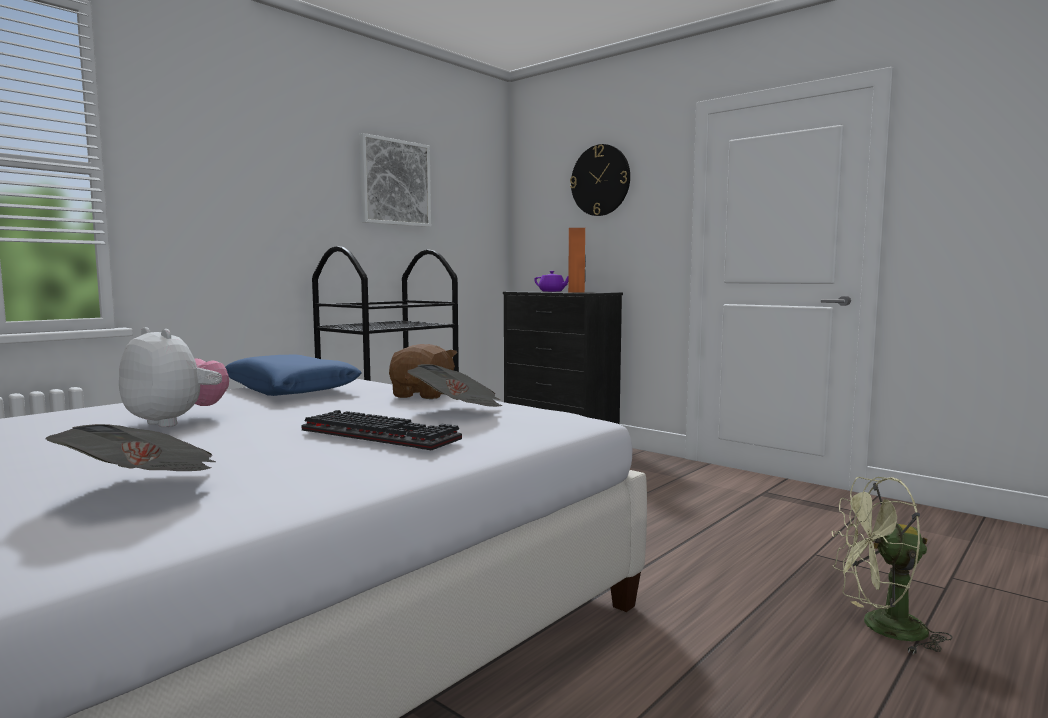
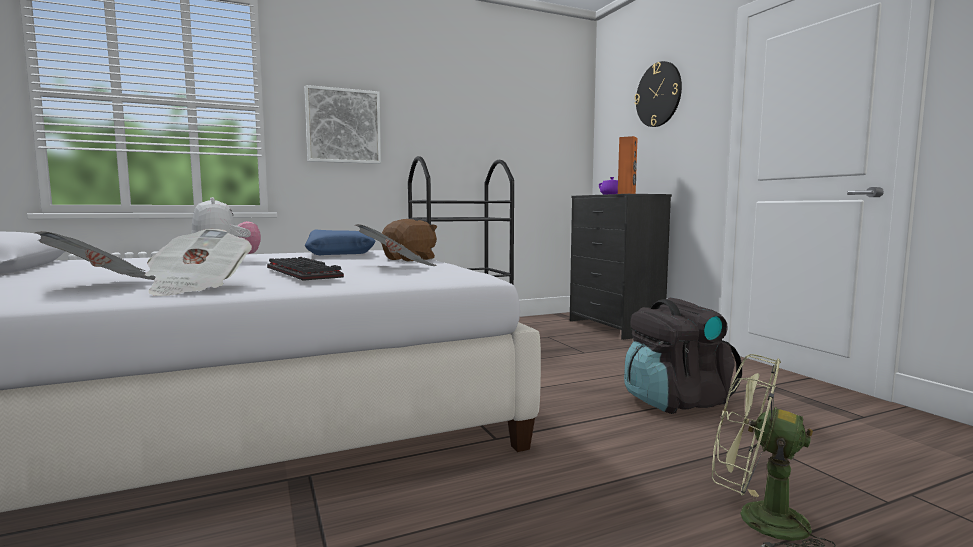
camera: 25 degrees right, 0 degrees up
picture [359,133,431,227] -> picture moved to [305,85,381,164]
none -> newspaper [145,229,252,296]
none -> black backpack [624,298,742,414]

